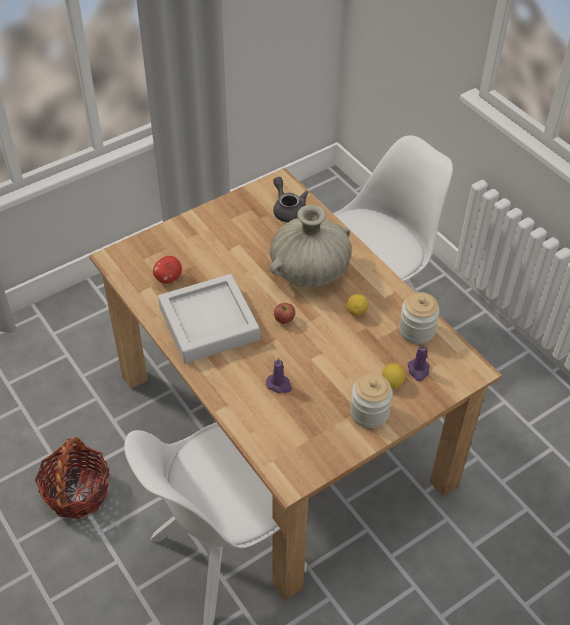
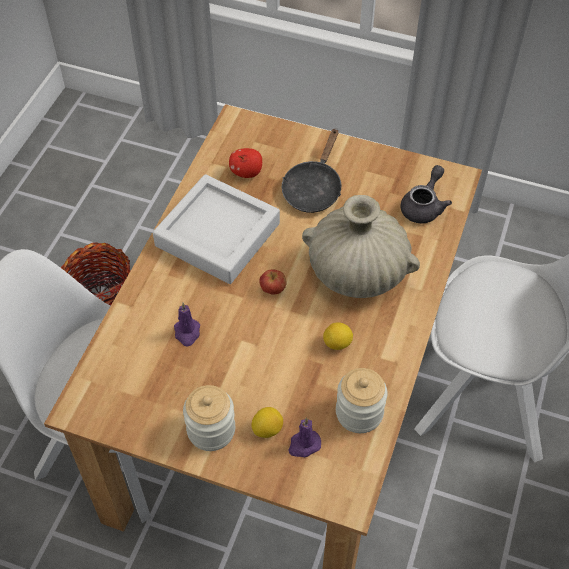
camera: 55 degrees right, 5 degrees up
none -> black frying pan [282,128,341,213]

